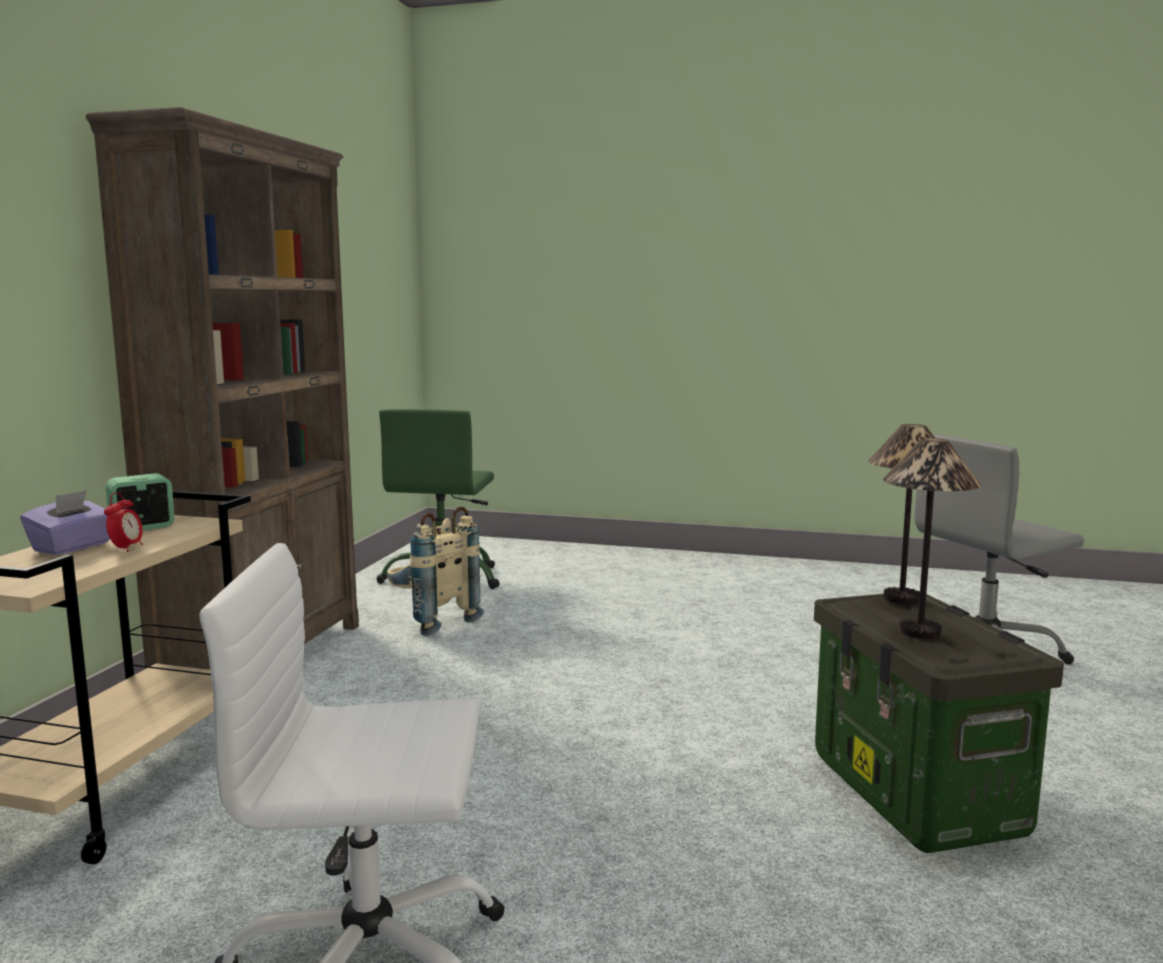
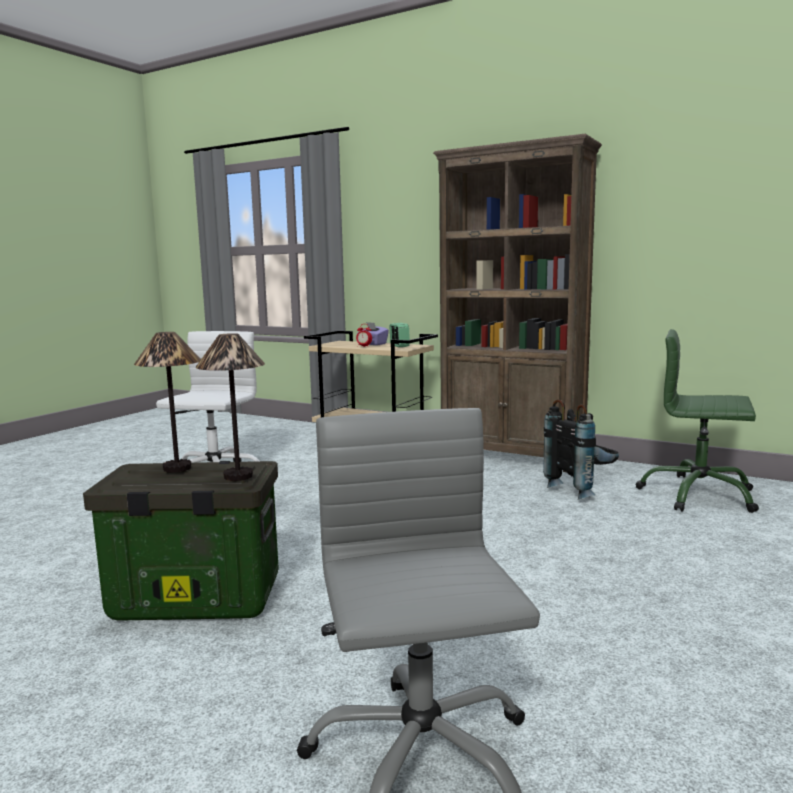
camera: 105 degrees right, 0 degrees up
beige backpack [387,507,484,636] -> black backpack [543,399,619,499]

